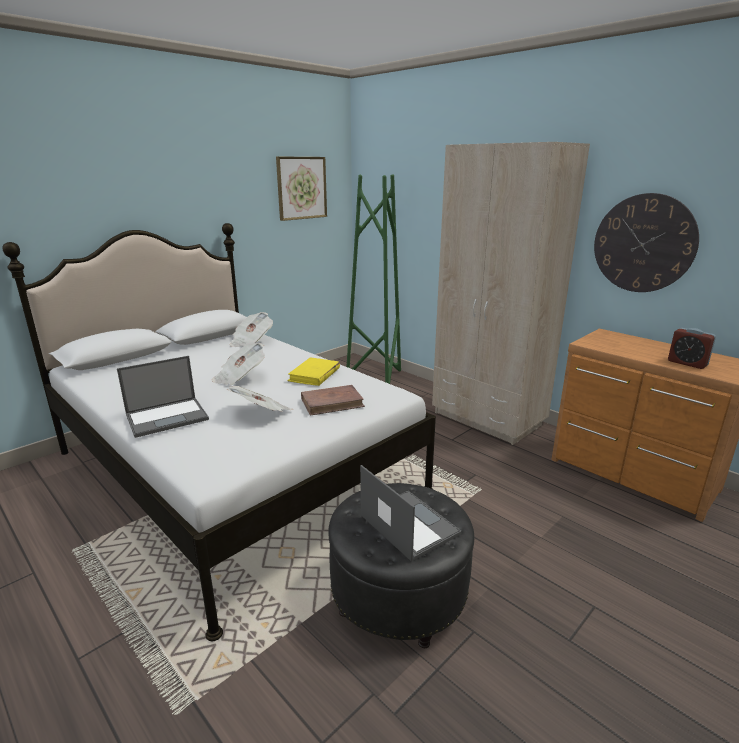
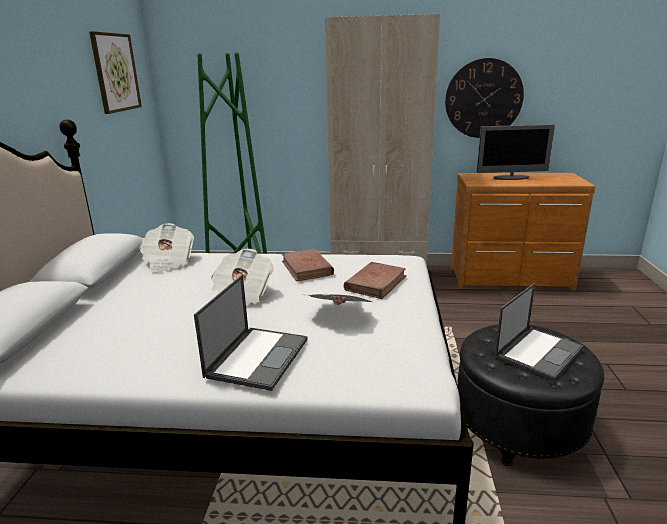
camera: 40 degrees left, 0 degrees up
yellow book [287,357,340,386] -> brown book [282,249,334,281]
laptop [360,465,462,562] -> laptop turned 120 degrees clockwise [495,283,584,381]
alarm clock [668,328,716,369] -> none
none -> monitor [477,124,555,180]

